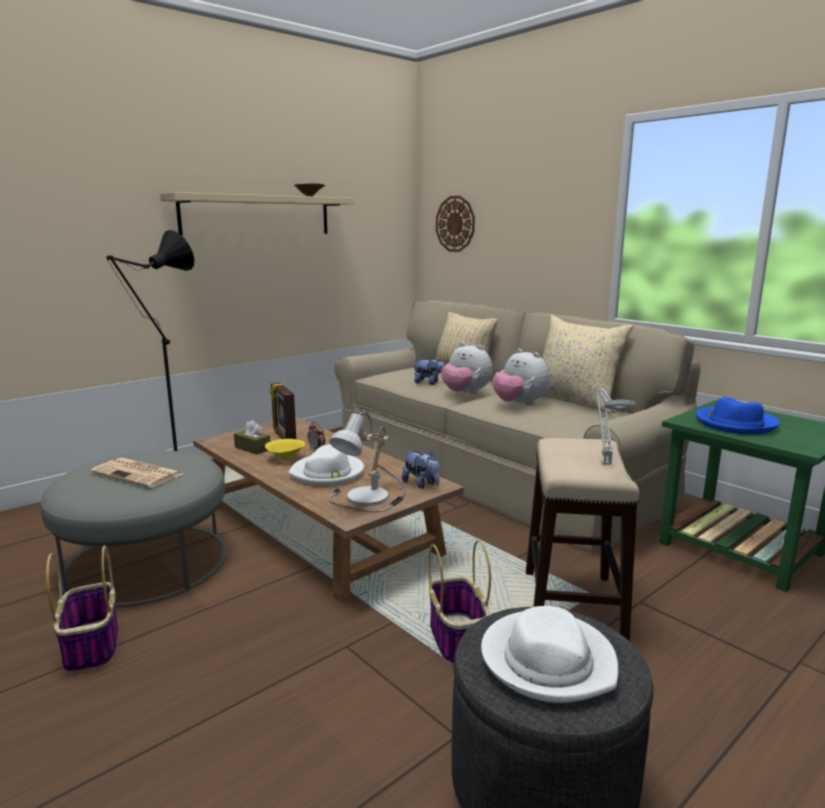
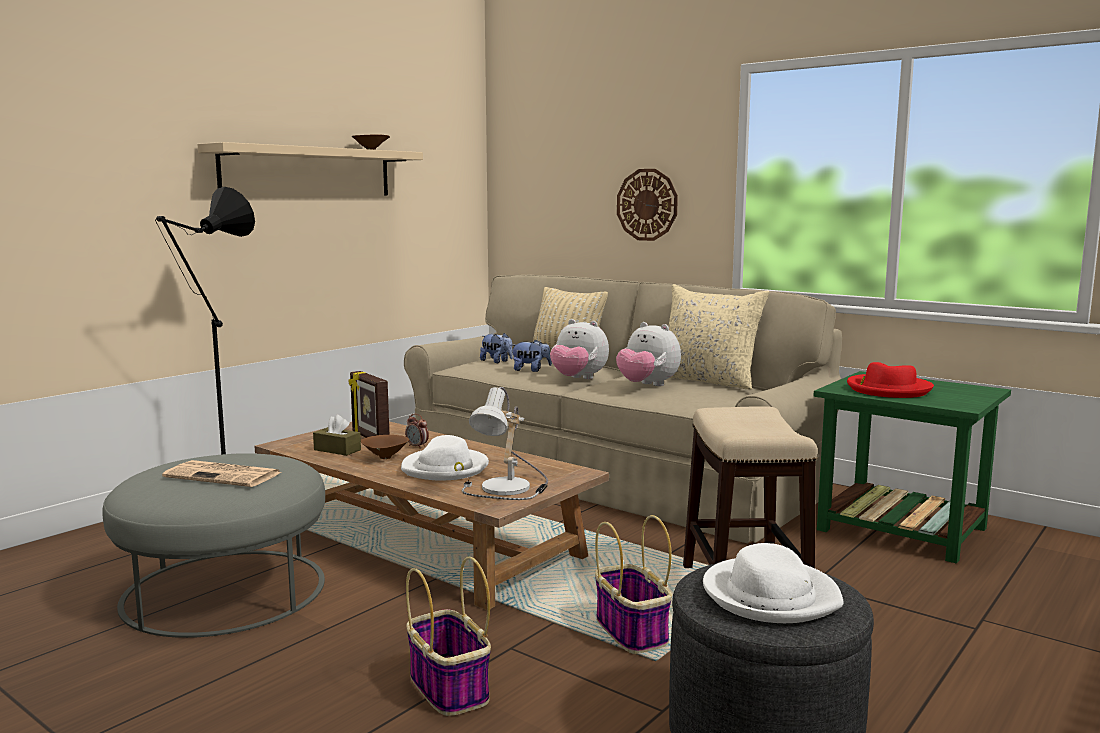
camera: 10 degrees left, 5 degrees down
basket [46,545,118,674] -> basket moved to [406,557,491,716]
yellow bowl [265,439,305,460] -> brown bowl [361,435,409,459]
plush toy [402,451,440,489] -> plush toy moved to [480,333,513,363]
wall clock [436,196,475,252] -> wall clock moved to [617,169,678,241]
grey table lamp [597,388,636,465] -> none
blue hat [696,397,780,434] -> red hat [847,362,934,398]

